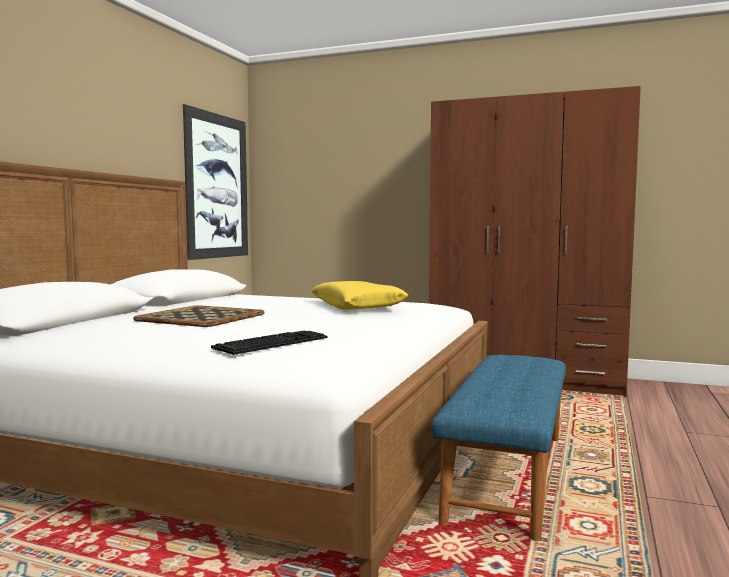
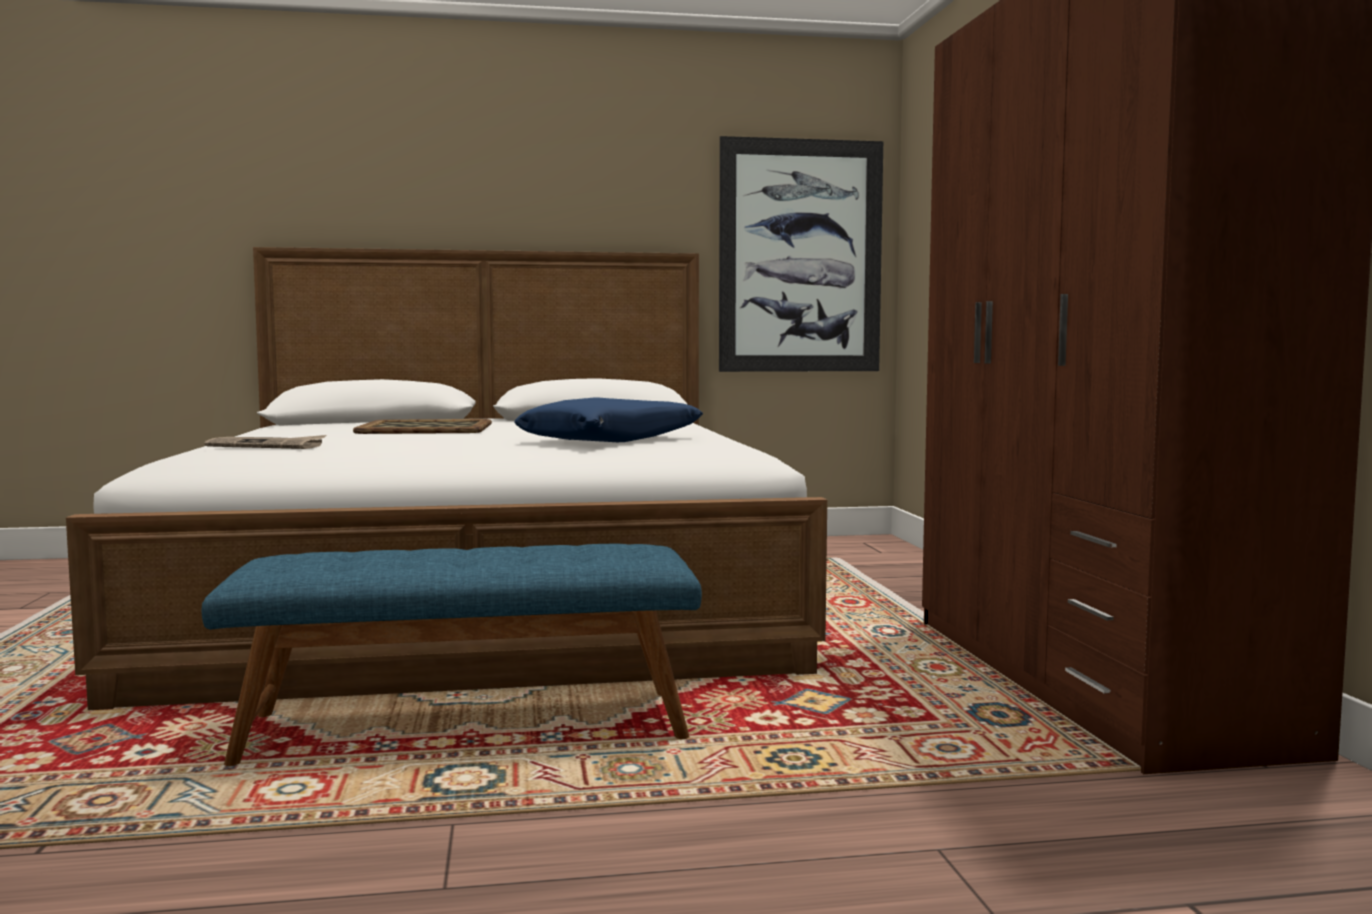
camera: 60 degrees right, 0 degrees up
keyboard [211,331,327,355] -> newspaper [205,435,327,449]
yellow pillow [312,281,408,310] -> blue pillow [514,397,703,442]

